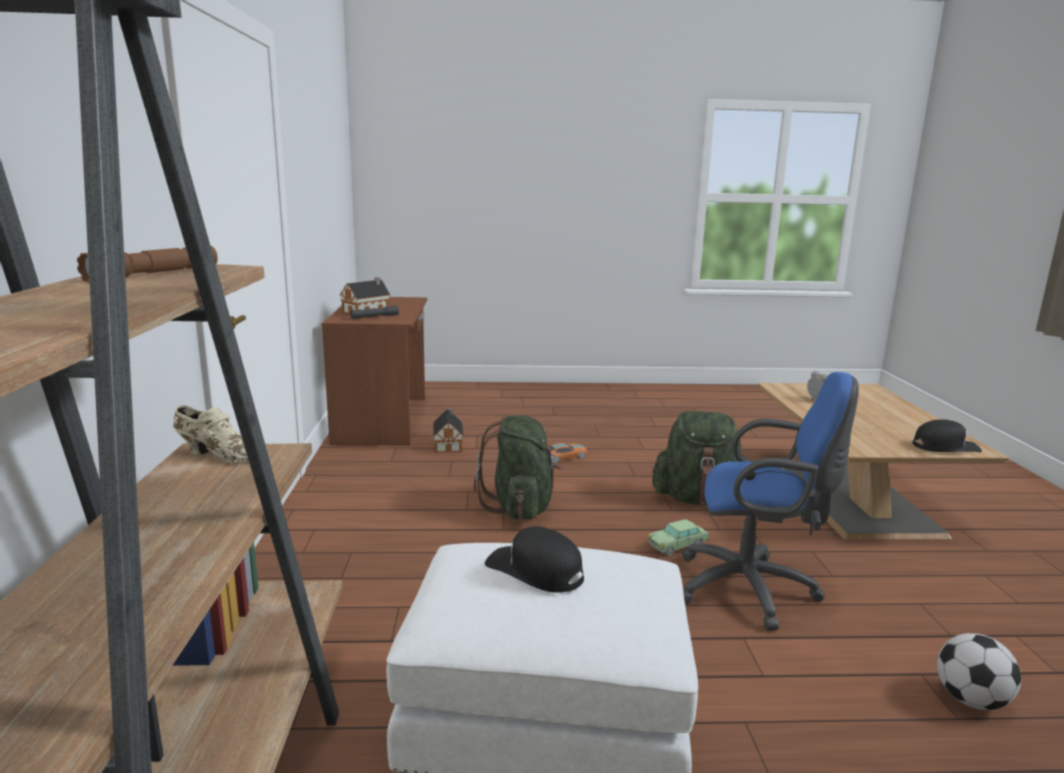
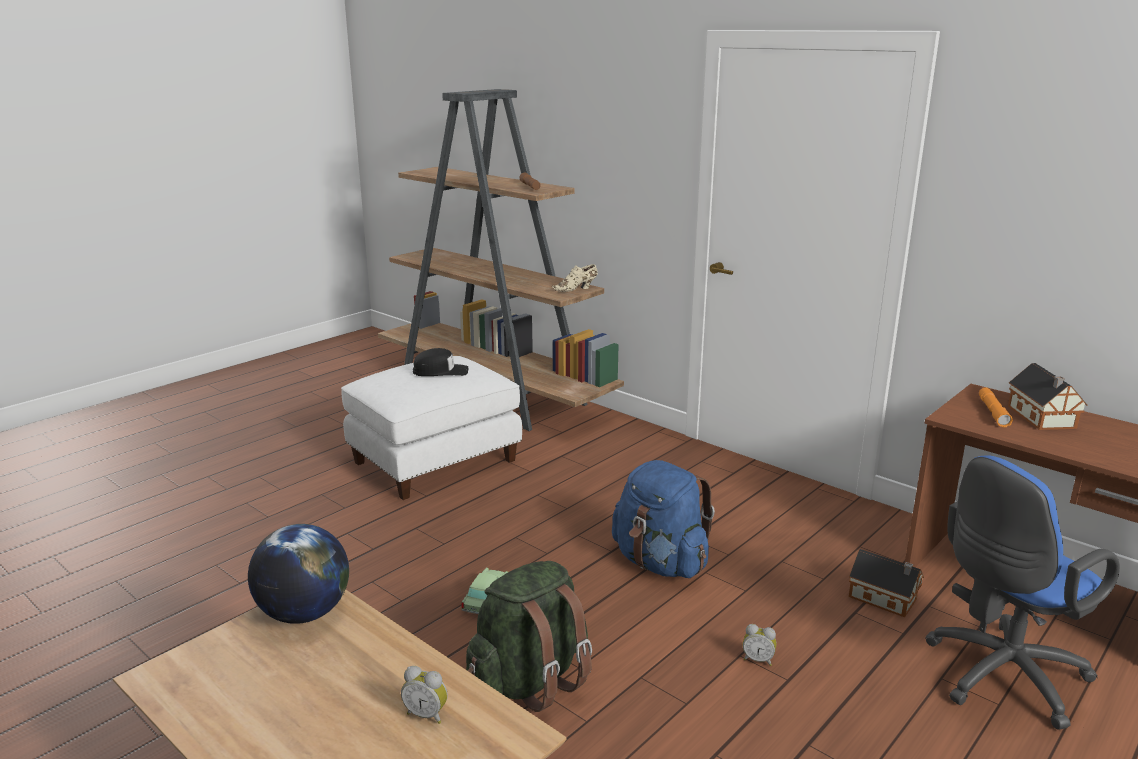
camera: 135 degrees right, 5 degrees up
grey flashlight [350,306,399,319] -> orange flashlight [979,388,1013,427]
green backpack [474,415,563,520] -> blue backpack [612,460,715,578]
toy car [550,443,587,463] -> alarm clock [743,624,777,666]
blue office chair [682,372,859,631] -> blue office chair moved to [925,455,1120,730]
black cap [912,419,982,452] -> none
football [937,633,1021,710] -> none
none -> globe [248,524,349,624]

